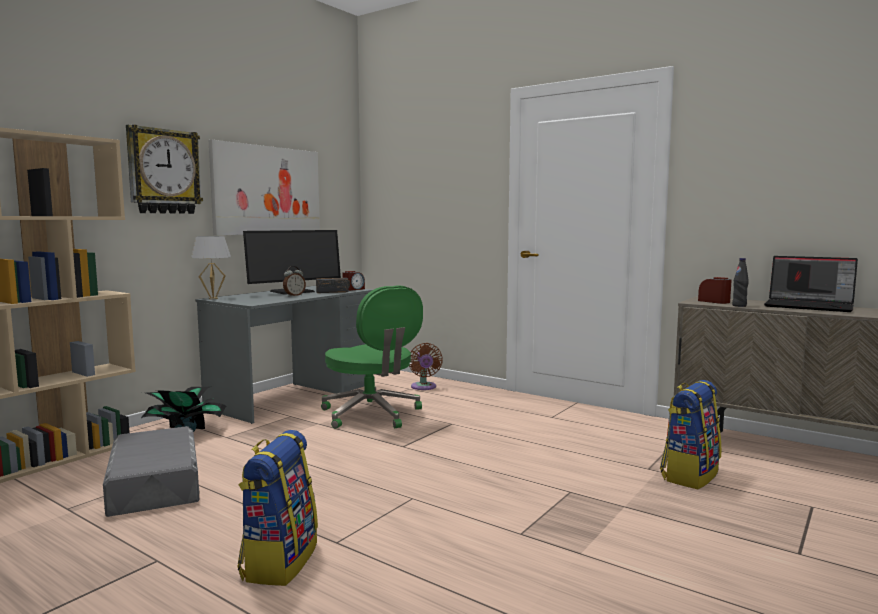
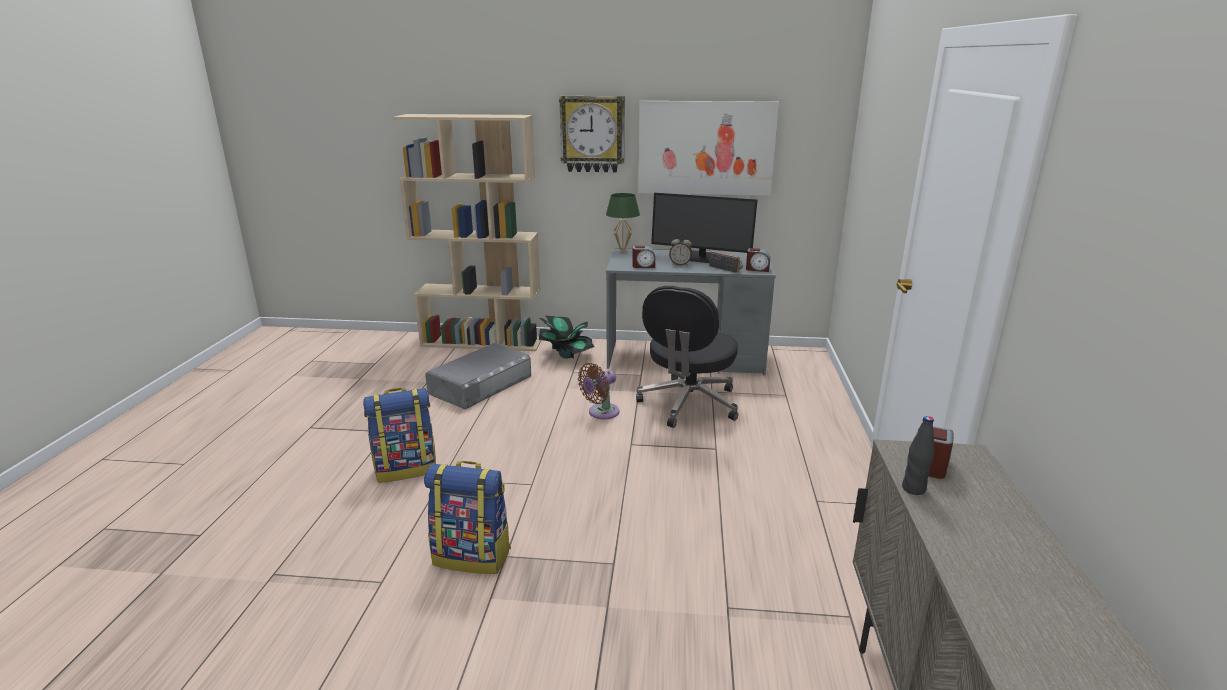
camera: 60 degrees right, 15 degrees up
white table lamp [191,236,231,299] -> green table lamp [606,193,640,253]
green office chair [321,285,423,429] -> black office chair [636,286,738,428]
brown fan [409,343,443,390] -> brown fan moved to [578,363,619,419]
backpack [660,380,721,489] -> backpack moved to [424,461,511,574]
laptop [764,256,858,312] -> none
none -> alarm clock [632,246,655,268]

